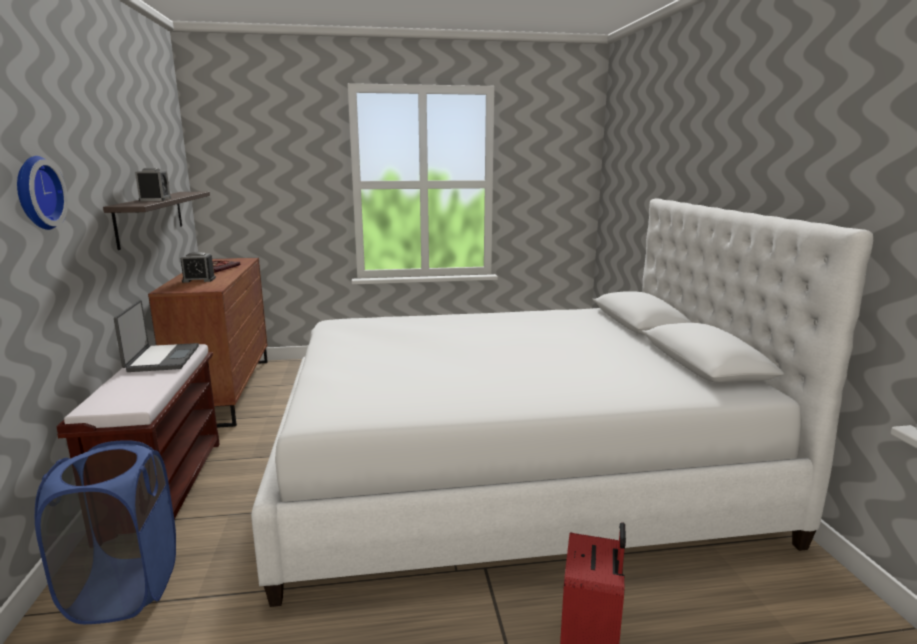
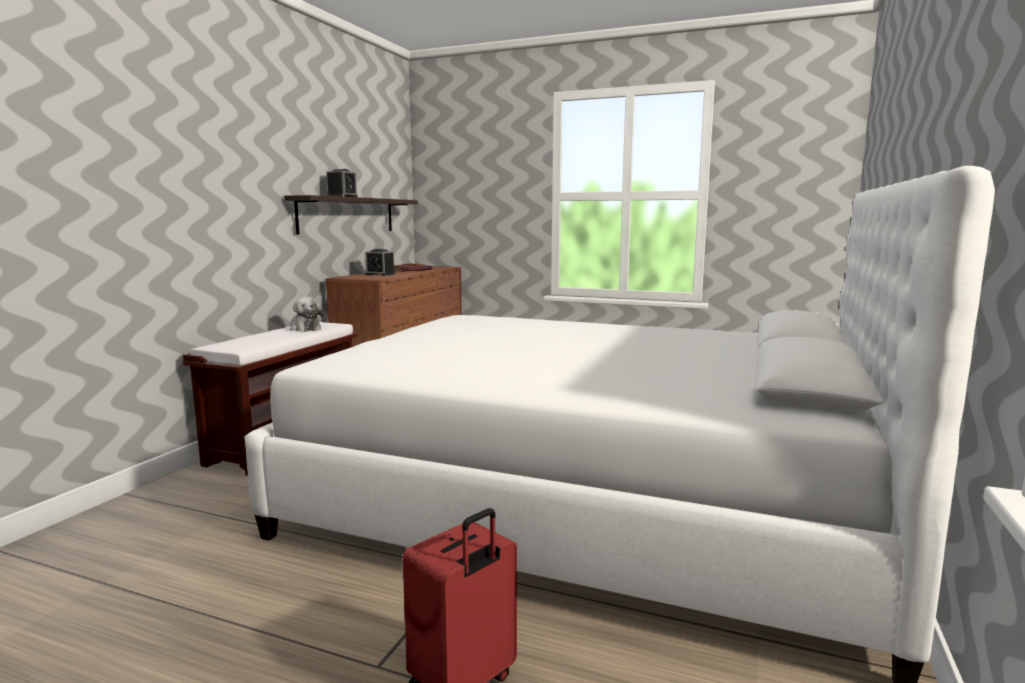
camera: 30 degrees right, 5 degrees down
wall clock [17,156,68,230] -> none
blue laundry basket [35,440,176,624] -> none
laptop [114,300,199,372] -> plush toy [290,296,323,332]

